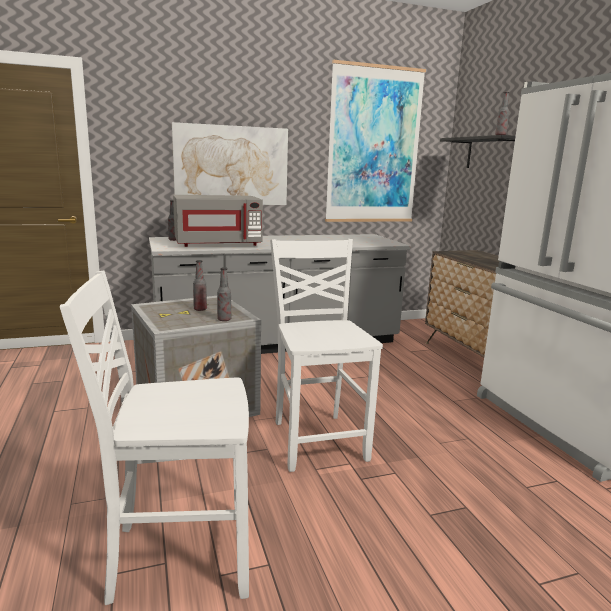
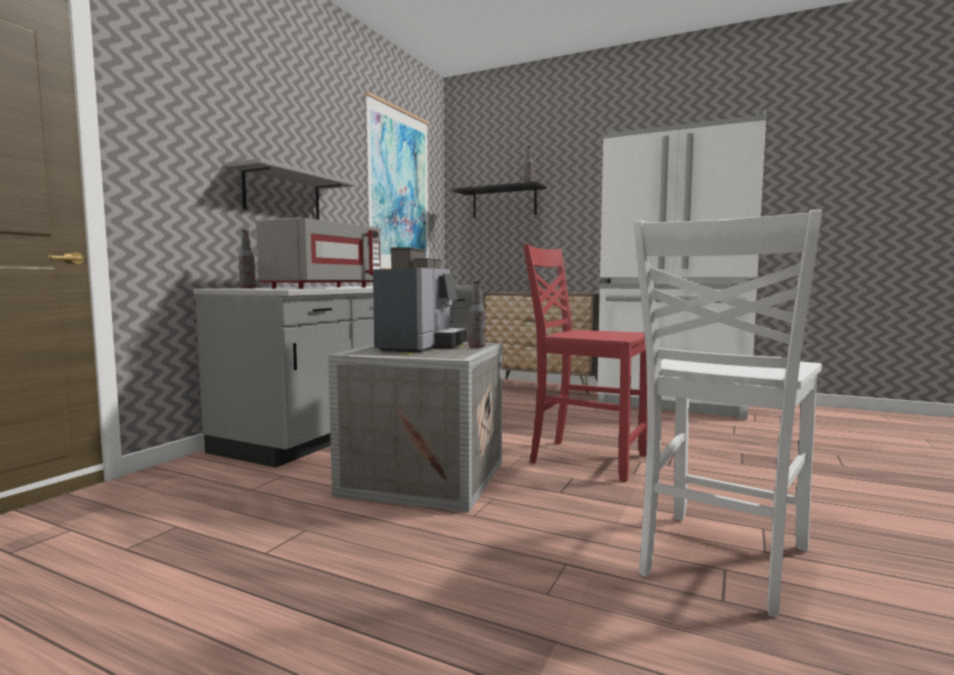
camera: 45 degrees left, 10 degrees down
picture [172,122,288,205] -> grey shelf [227,158,356,220]
bottle [193,260,207,311] -> coffee machine [373,247,467,353]
white chair [270,239,383,472] -> red chair [523,244,647,482]

